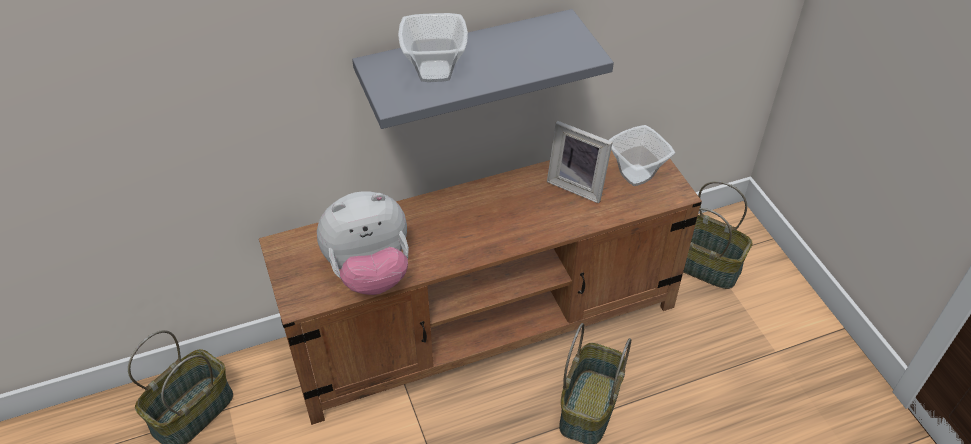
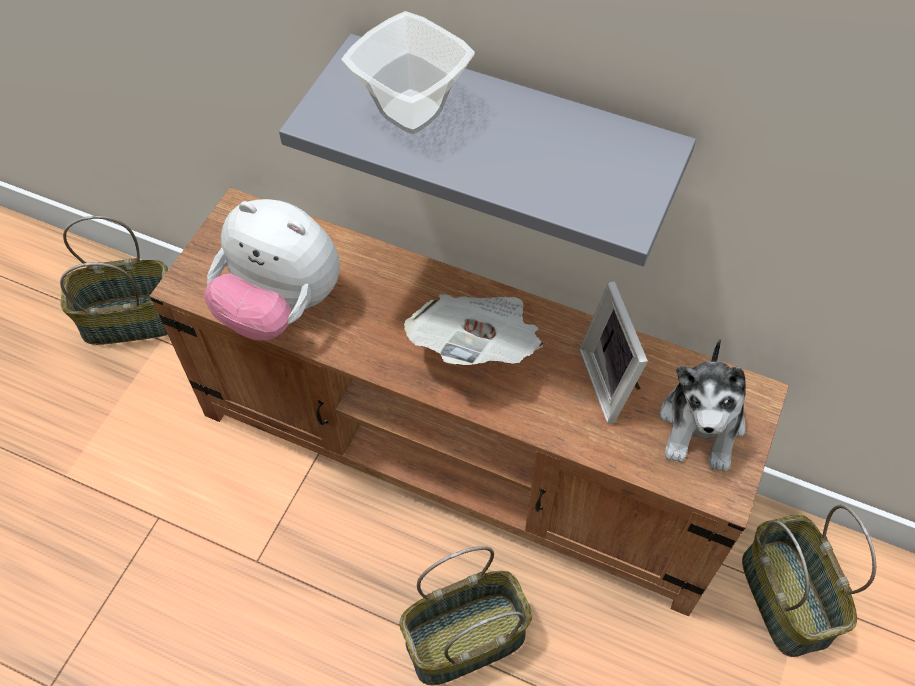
camera: 45 degrees right, 10 degrees up
bowl [609,125,675,186] -> plush toy [659,338,746,473]
none -> newspaper [404,294,543,365]

